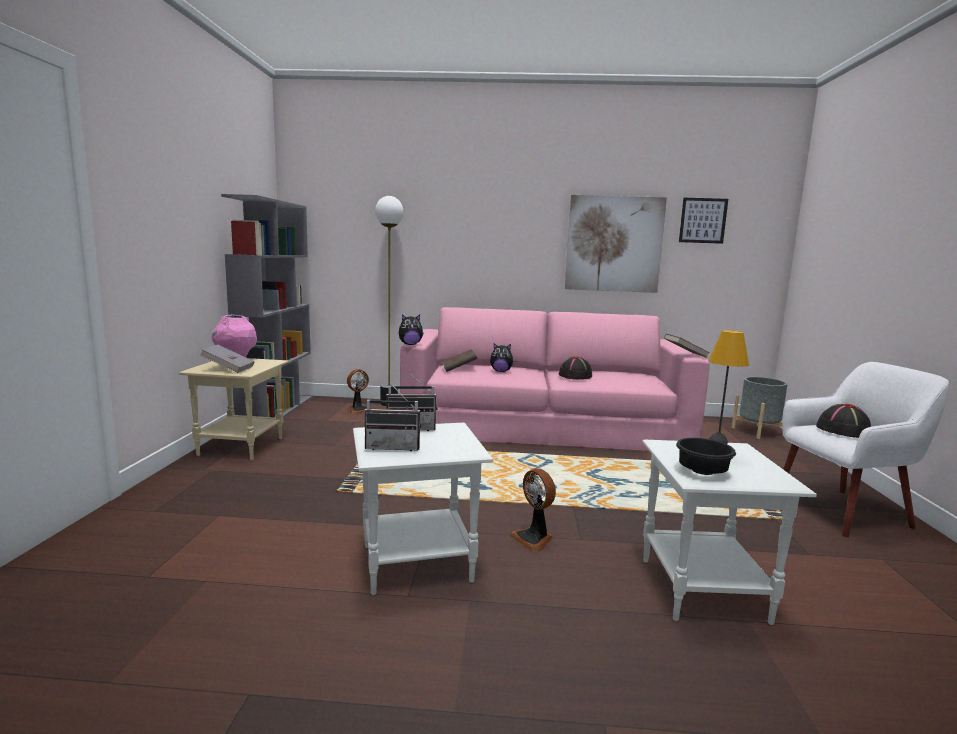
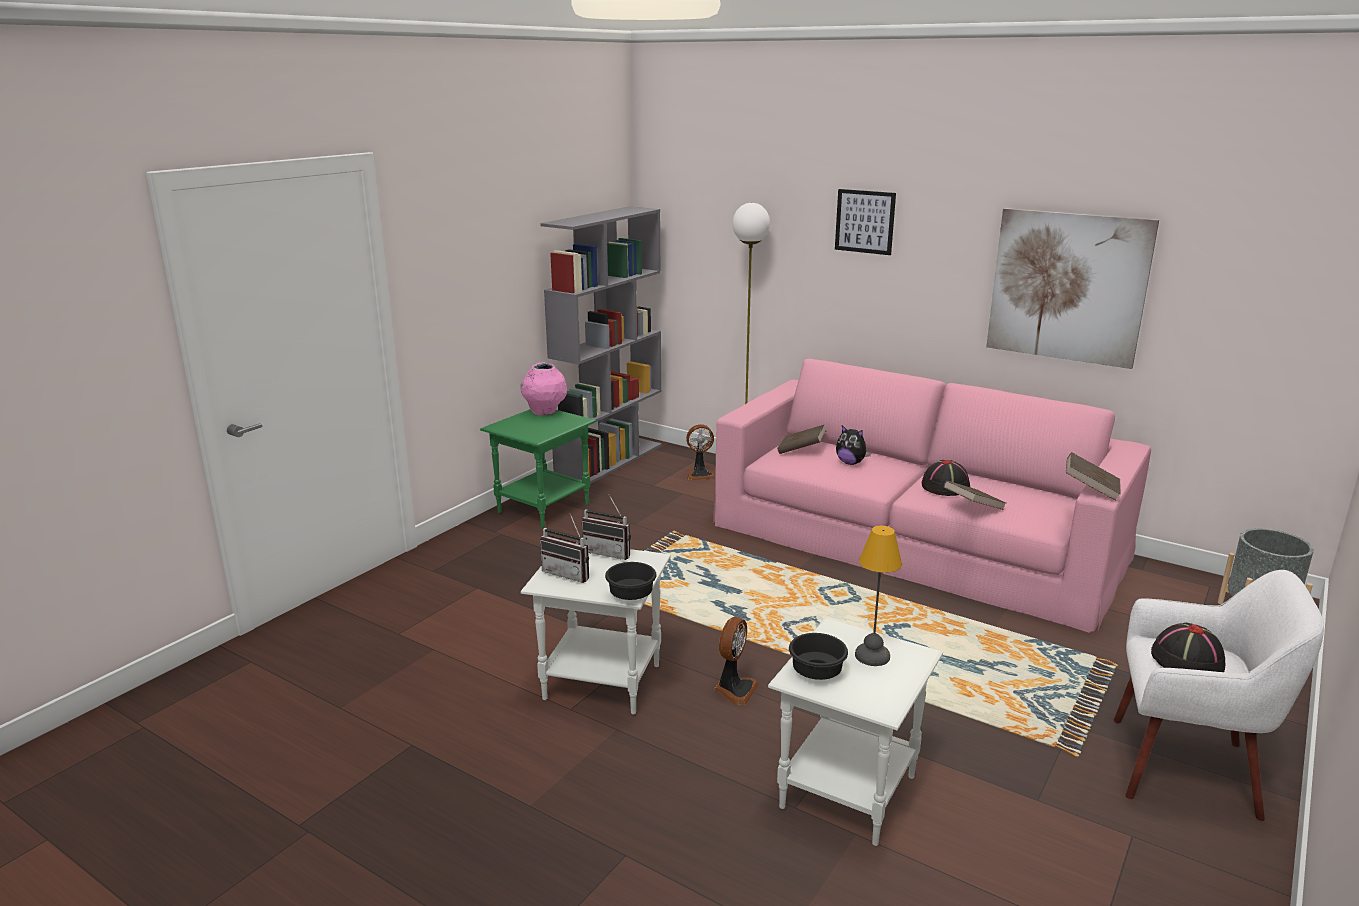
camera: 30 degrees right, 10 degrees up
beige side table [179,358,288,460] -> green side table [480,409,596,528]
grey book [200,344,254,373] -> none
plush toy [399,314,423,345] -> none
fan [510,468,556,551] -> fan turned 150 degrees counterclockwise [714,617,759,705]
picture [679,198,728,244] -> picture moved to [835,189,896,255]
none -> black bowl [605,562,657,600]
none -> brown book [944,481,1006,510]

